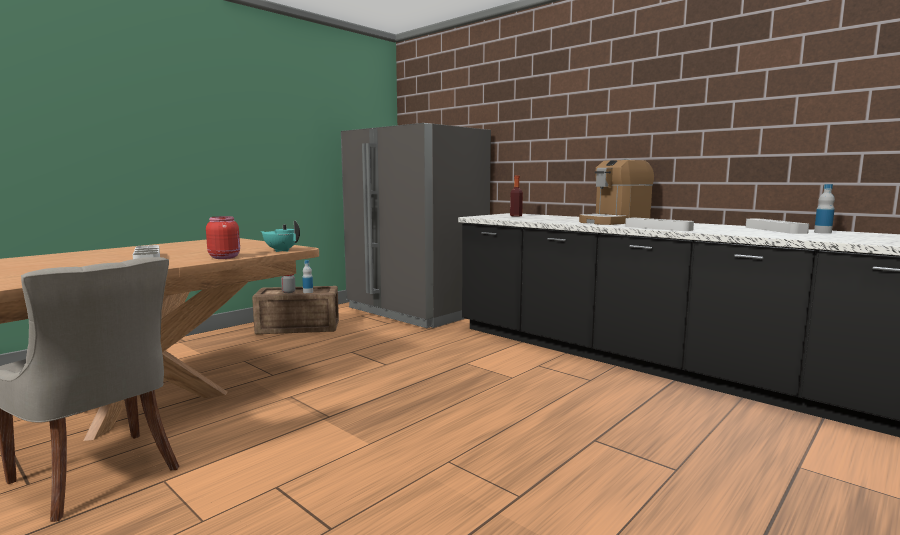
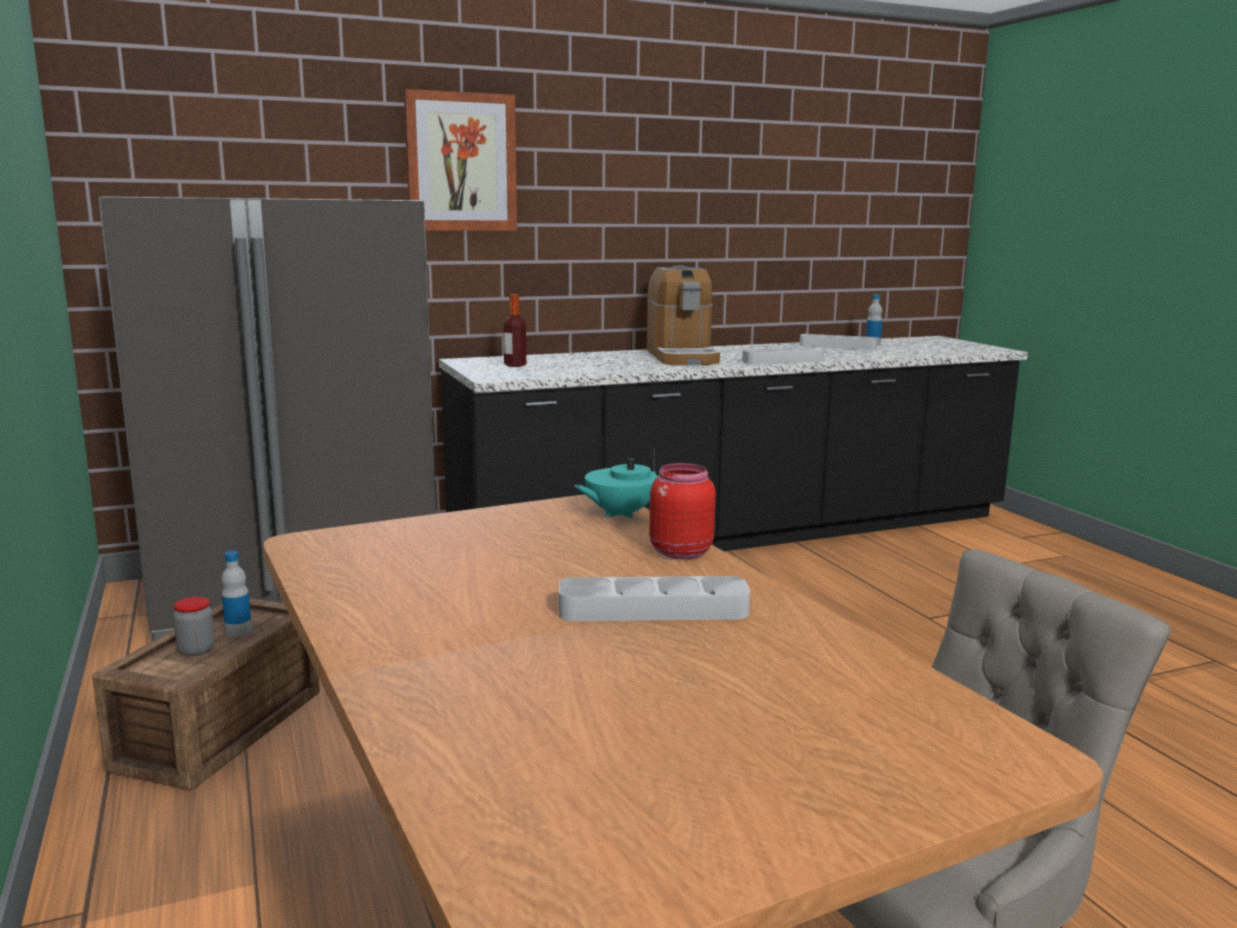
camera: 65 degrees left, 5 degrees up
none -> picture [404,89,517,231]

